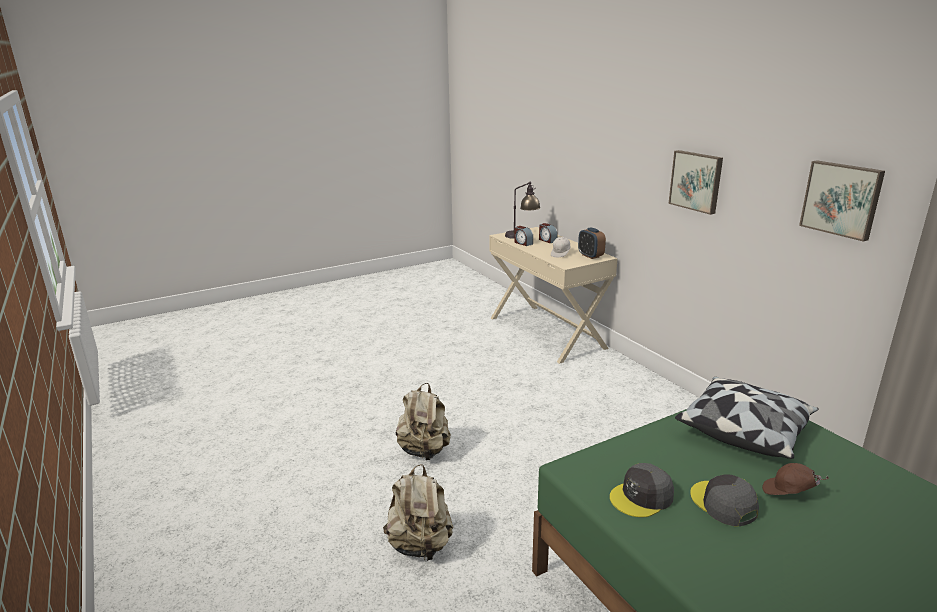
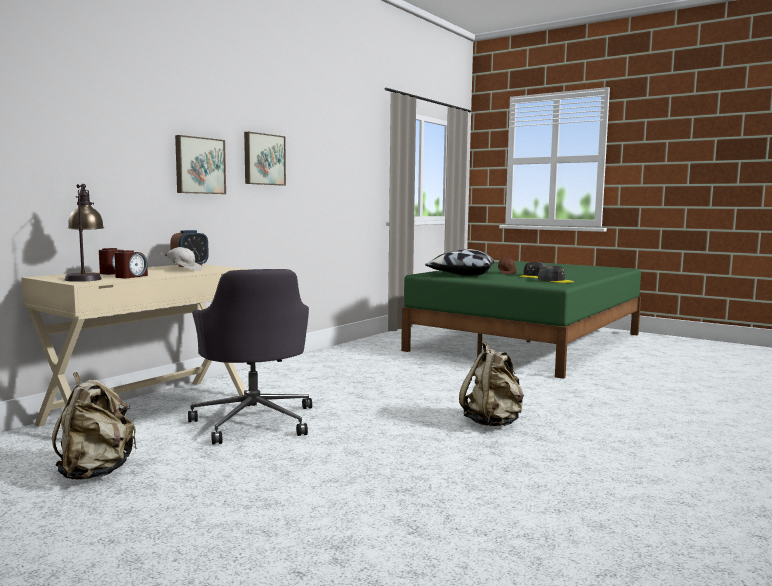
camera: 115 degrees left, 15 degrees down
beige backpack [383,464,453,561] -> beige backpack moved to [52,372,137,480]
picture [799,161,885,242] -> picture moved to [175,135,226,194]
none -> grey office chair [188,269,312,445]

